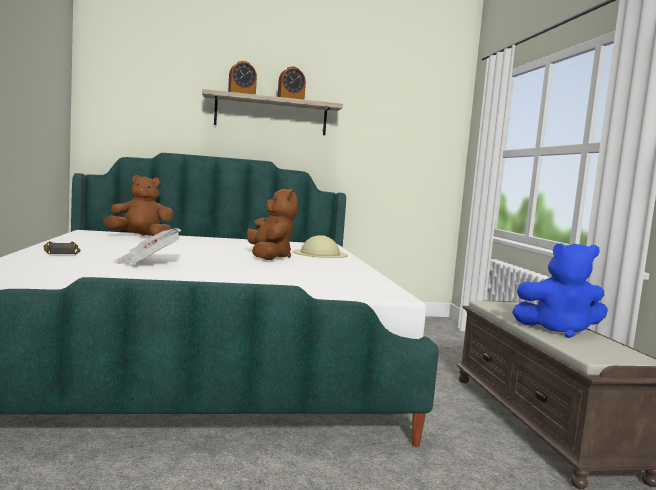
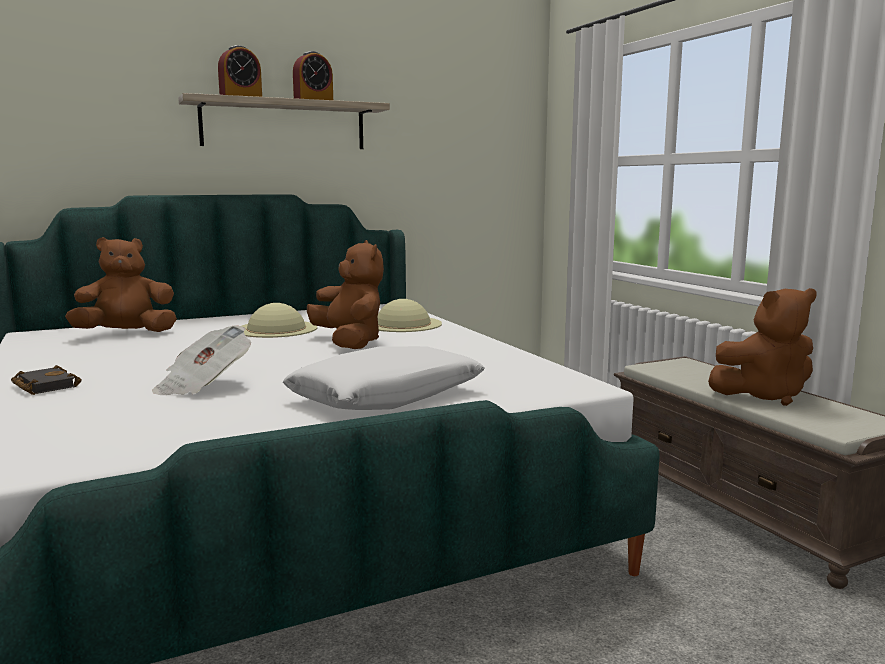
camera: 15 degrees left, 5 degrees up
blue plush toy [512,243,608,338] -> brown plush toy [708,288,816,406]
none -> beige hat [242,303,317,338]
none -> white pillow [283,346,485,410]

